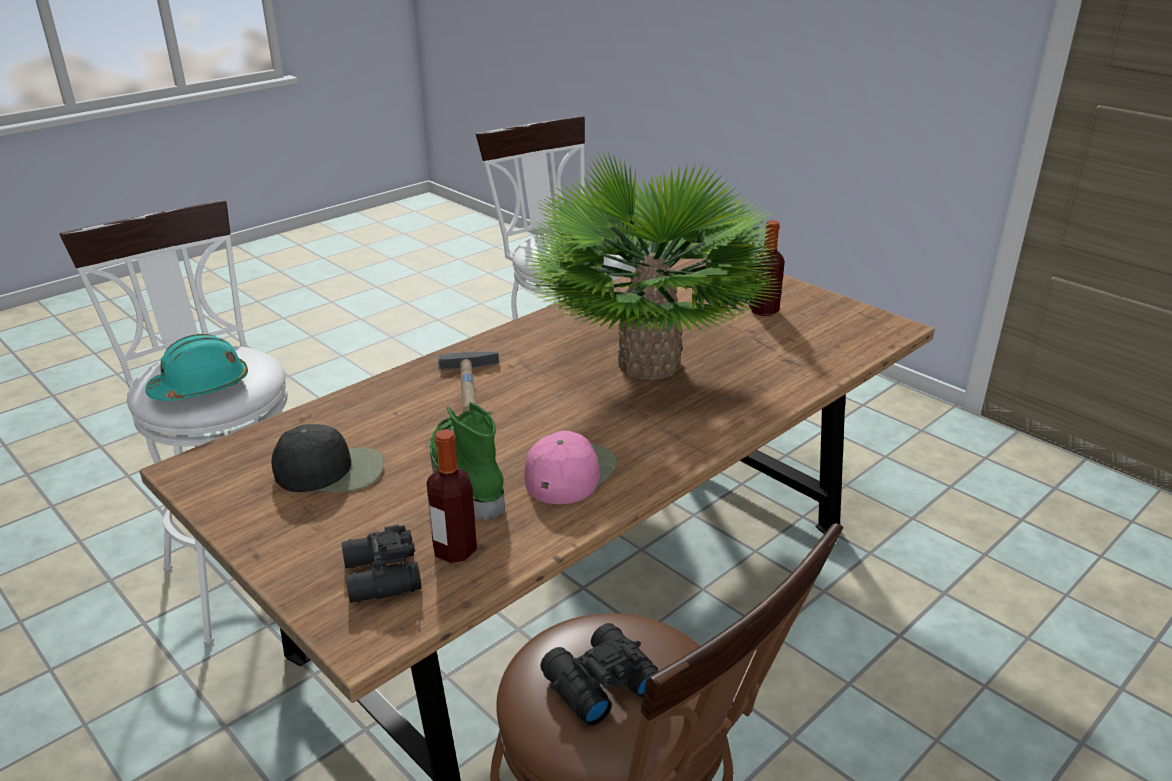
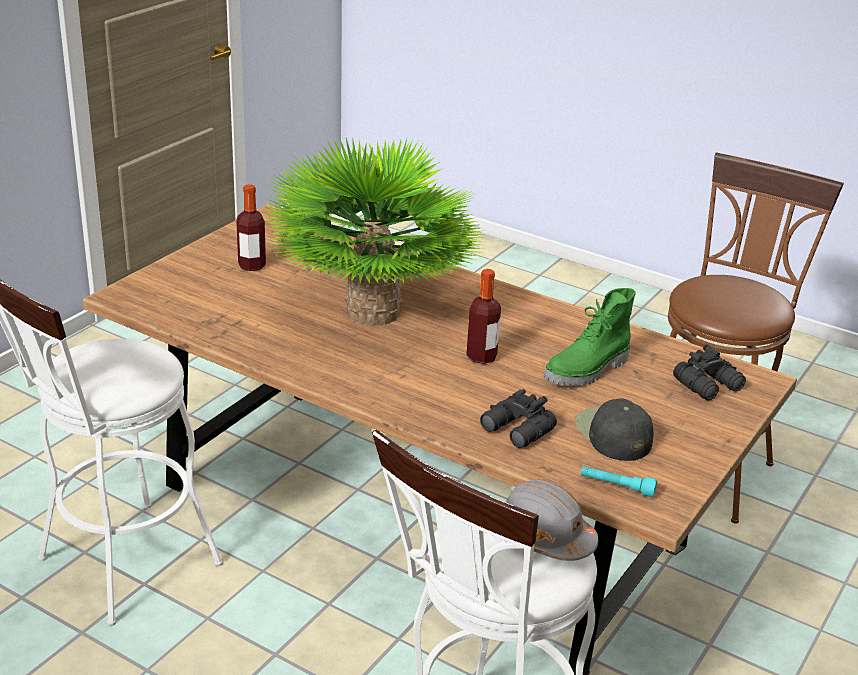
camera: 105 degrees left, 0 degrees up
turquoise hard hat [145,334,248,401] -> grey hard hat [506,479,598,561]
bottle [427,429,477,563] -> bottle moved to [466,269,501,364]
hammer [438,351,499,412] -> none
pink cap [525,431,617,504] -> none
black binoculars [540,623,658,726] -> black binoculars moved to [480,389,557,448]
none -> turquoise flashlight [580,466,657,497]

